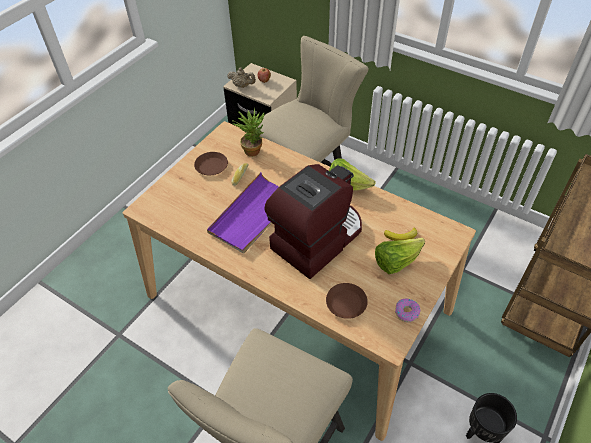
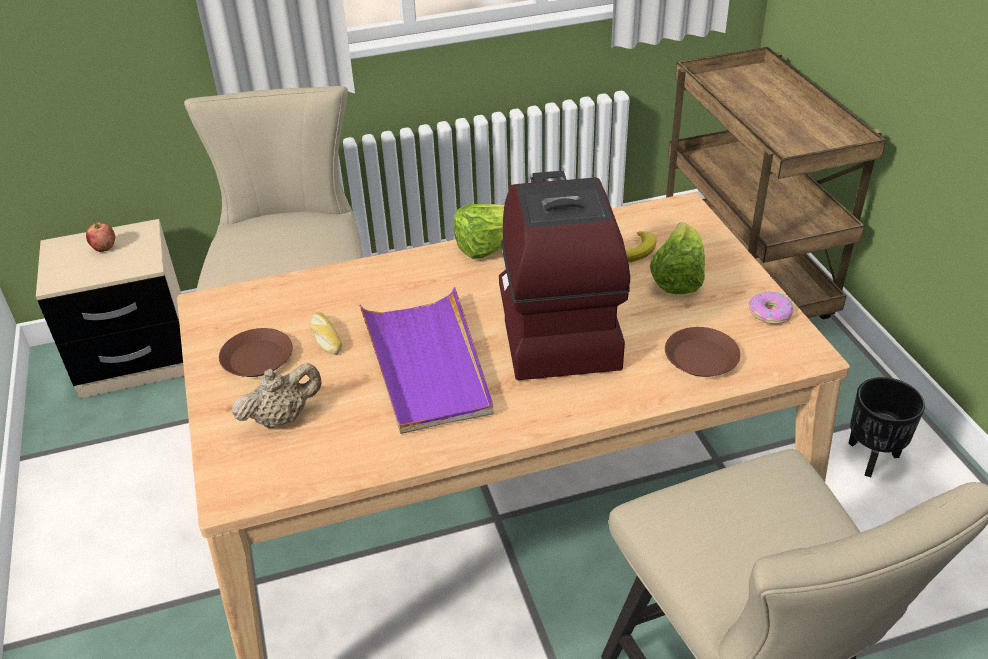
camera: 50 degrees left, 10 degrees down
beige teapot [227,67,256,88] -> beige teapot moved to [232,363,322,429]
potted plant [232,108,265,157] -> none

